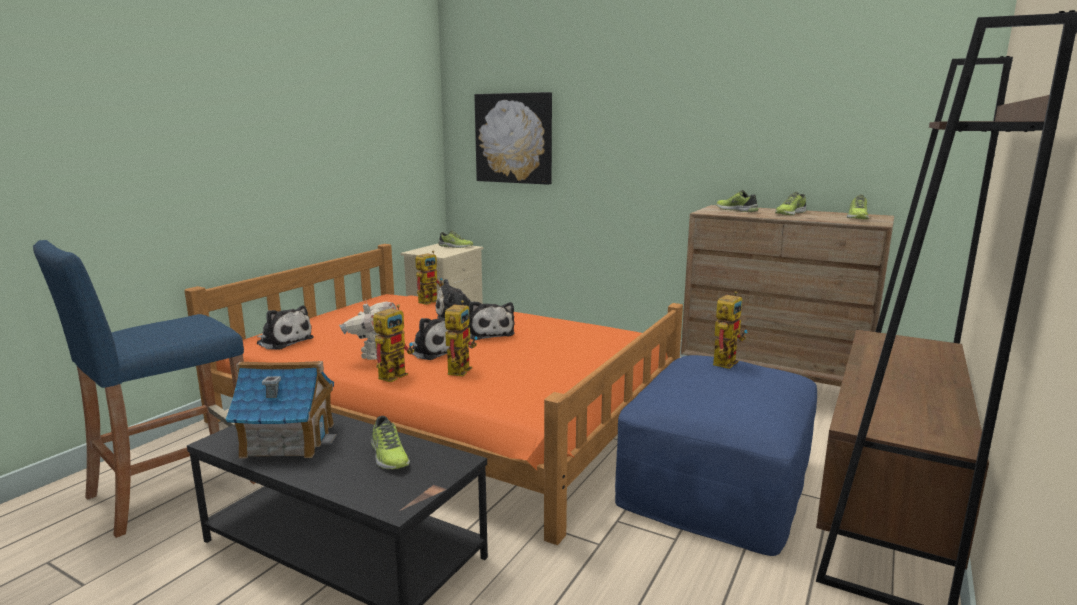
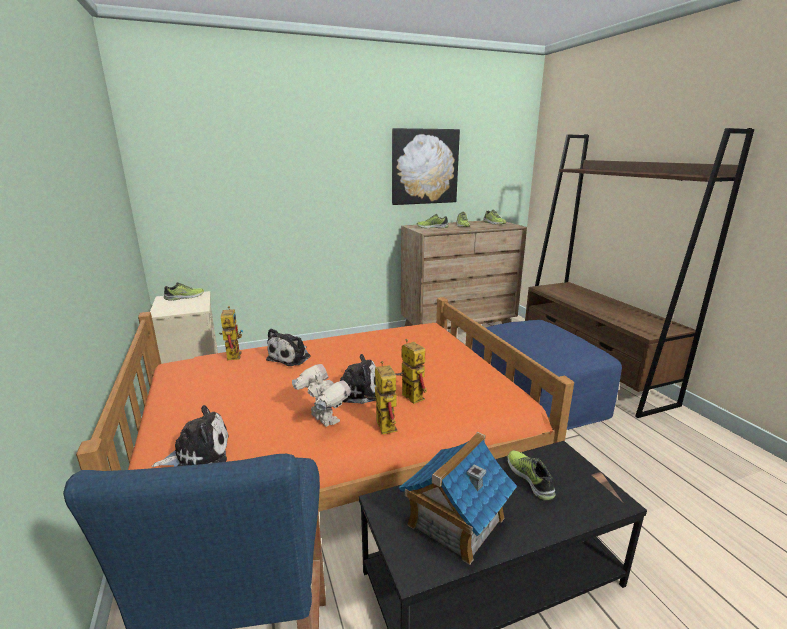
camera: 50 degrees left, 5 degrees up
shoe [371,416,410,469] -> shoe turned 120 degrees counterclockwise [507,451,556,501]
plush toy [467,301,515,340] -> none
picture [474,92,552,185] -> picture moved to [392,128,460,205]
toy robot [713,291,748,369] -> none

